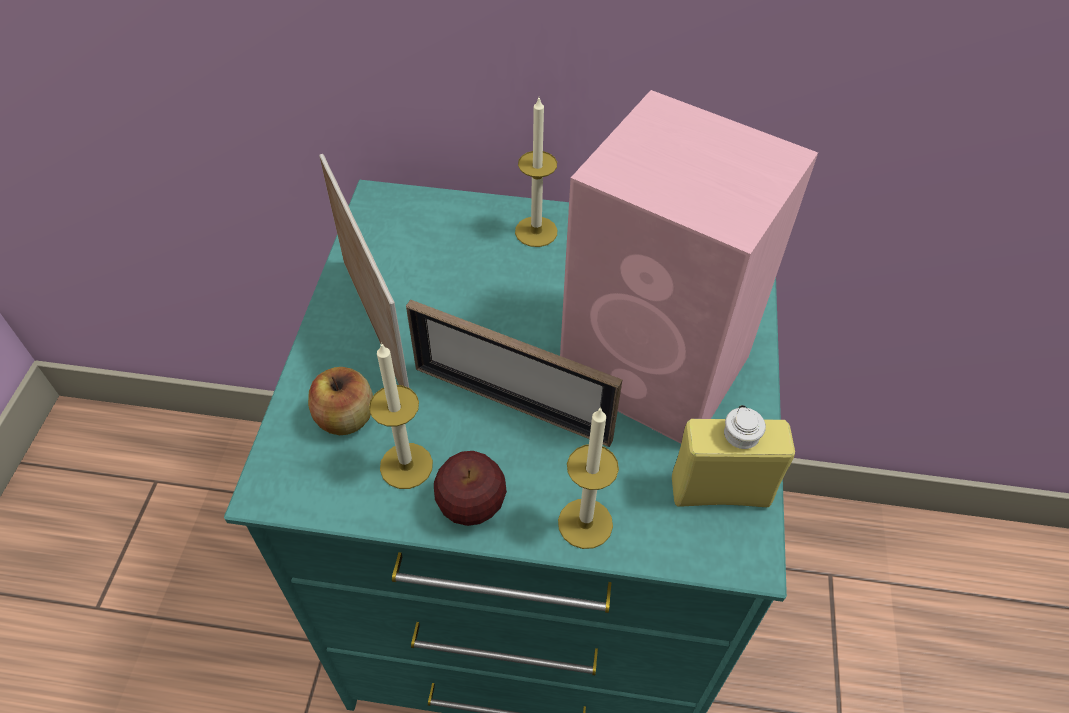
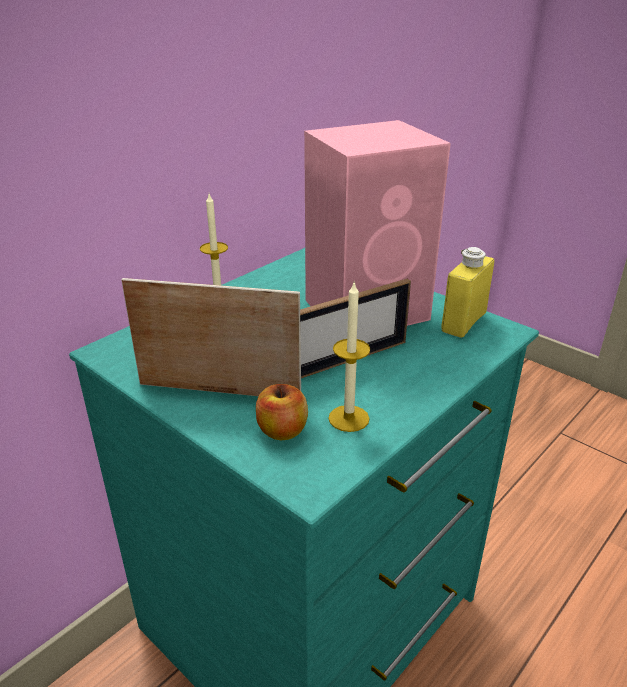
camera: 55 degrees left, 20 degrees down
apple [434,451,507,526] -> none
candle [558,407,619,549] -> none

